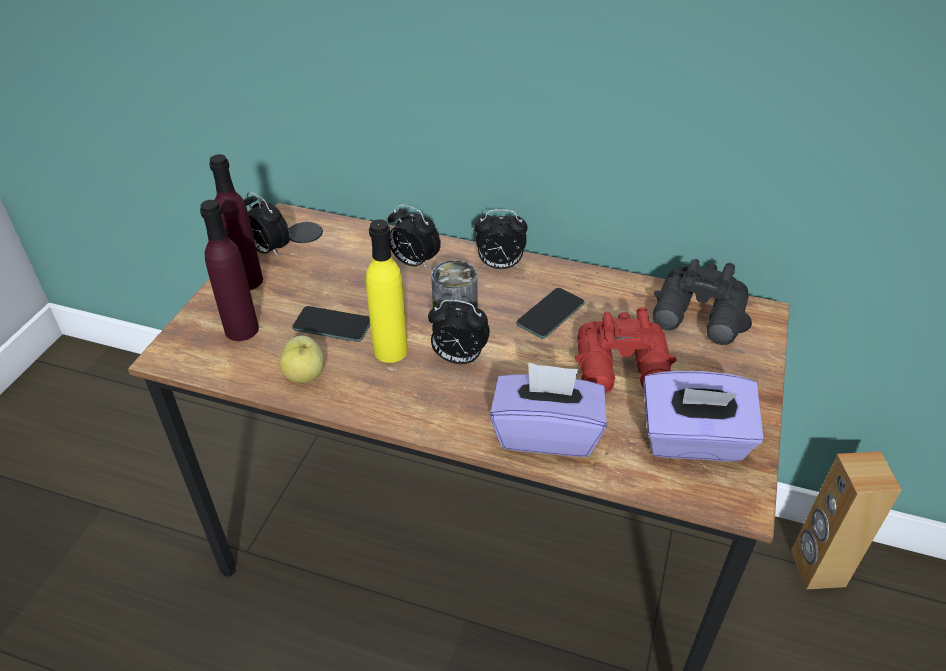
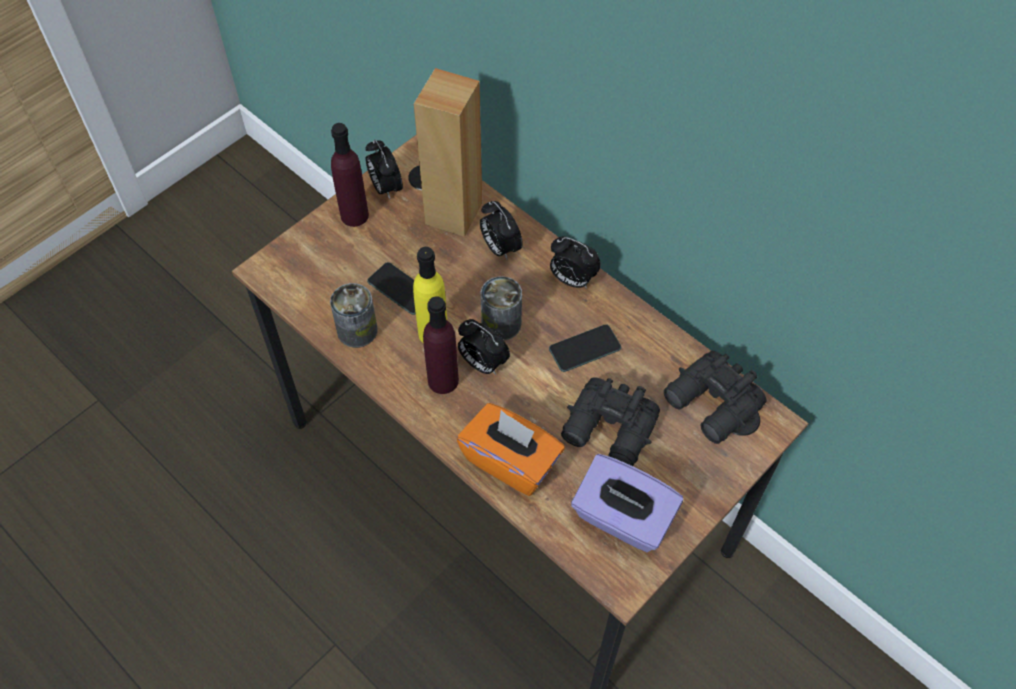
camera: 25 degrees right, 15 degrees up
purple bottle [200,200,259,341] -> purple bottle moved to [423,296,459,394]
apple [279,336,324,383] -> can [330,283,378,348]
purple tissue box [490,362,607,457] -> orange tissue box [457,403,565,496]
red binoculars [575,307,677,394] -> black binoculars [561,377,660,466]
brown speaker [791,451,902,590] -> brown speaker moved to [414,68,482,237]

